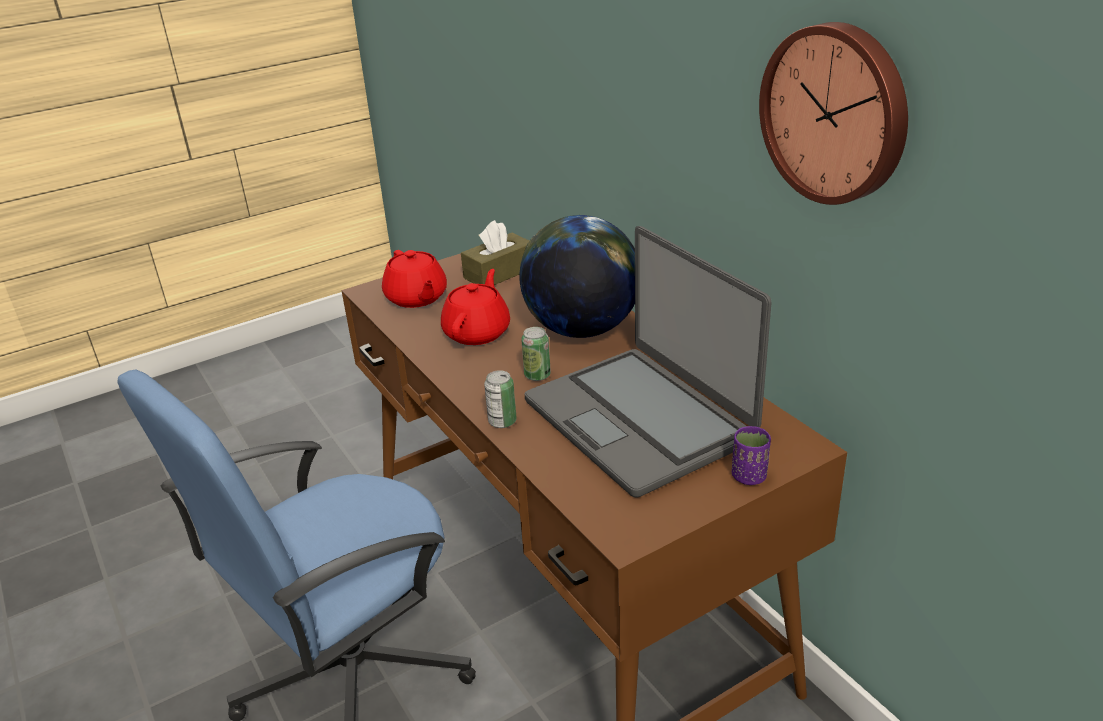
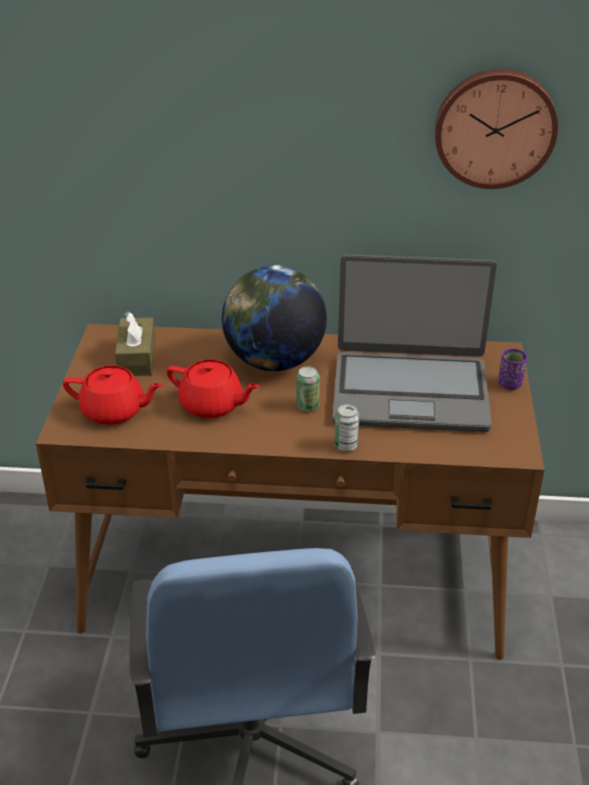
camera: 55 degrees left, 5 degrees up
red teapot [441,269,510,345] -> red teapot turned 150 degrees clockwise [166,359,260,418]

